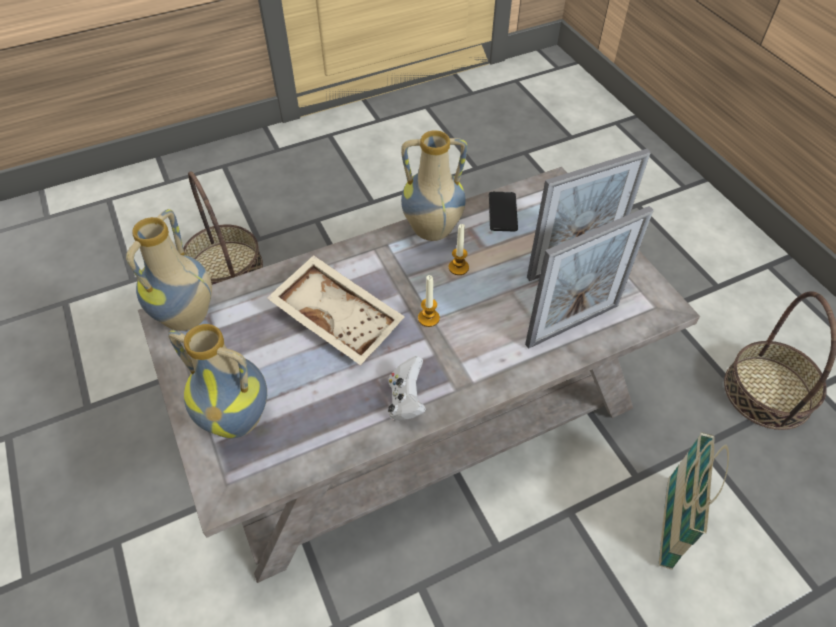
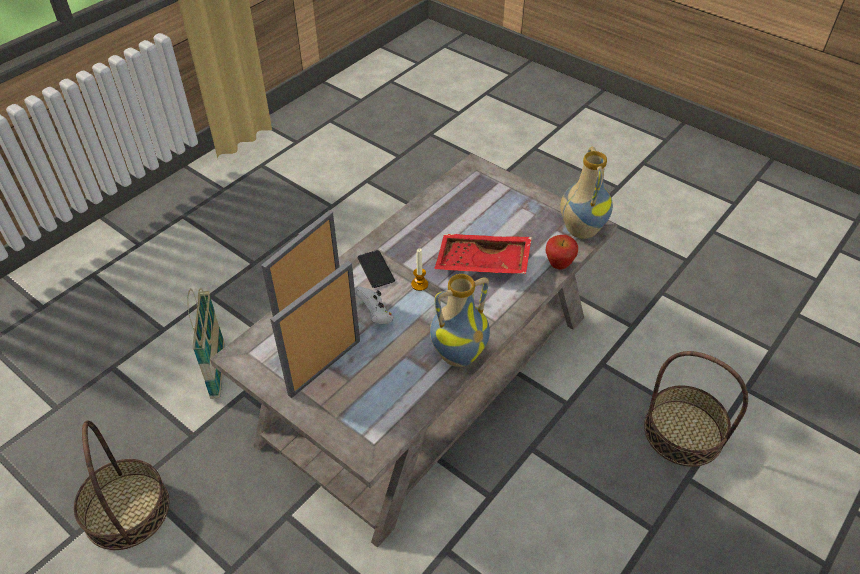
camera: 155 degrees right, 5 degrees down
vase [168,324,267,438] -> none
beige tray [267,255,405,365] -> red tray [434,234,532,274]
white game controller [388,356,426,421] -> white game controller moved to [355,286,393,324]
candle [449,224,469,275] -> none
phone [489,192,518,231] -> phone moved to [358,250,395,288]
none -> apple [545,235,578,270]

